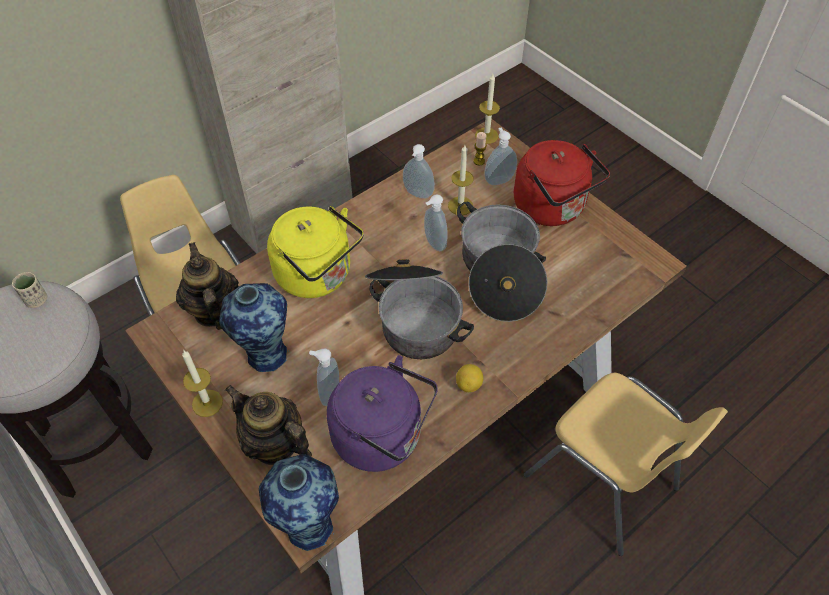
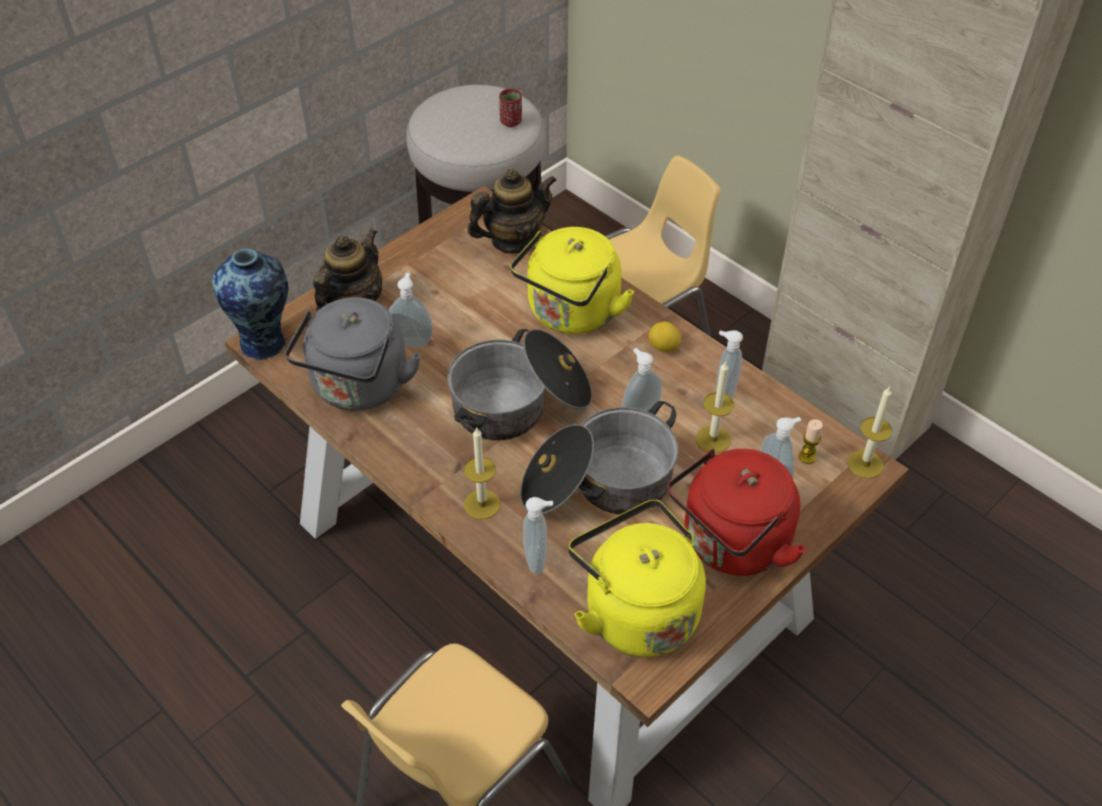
camera: 85 degrees right, 5 degrees down
beige cup [12,272,47,308] -> red cup [499,89,522,127]
candle [182,350,223,417] -> candle moved to [464,428,500,519]
vase [219,283,289,372] -> none
purple kettle [327,355,438,472] -> grey kettle [285,297,421,411]
lemon [456,364,483,392] -> lemon moved to [648,321,681,352]
none -> soap dispenser [523,497,553,574]
none -> yellow kettle [568,500,706,657]

